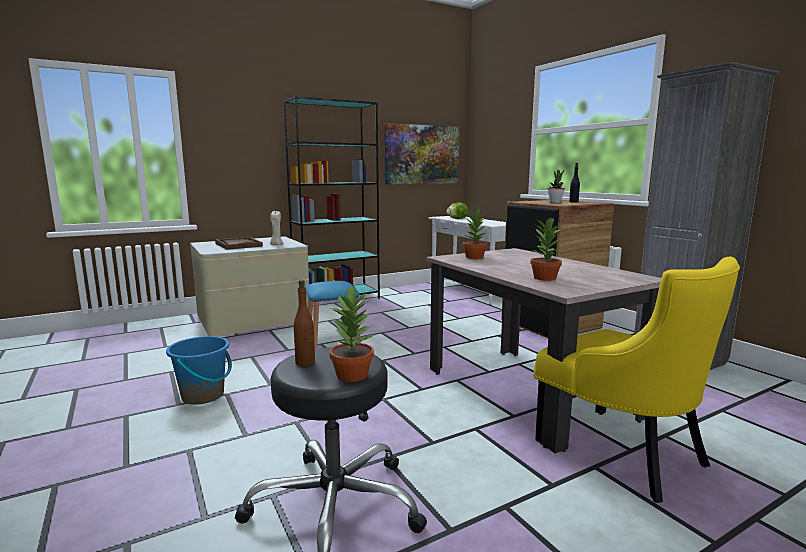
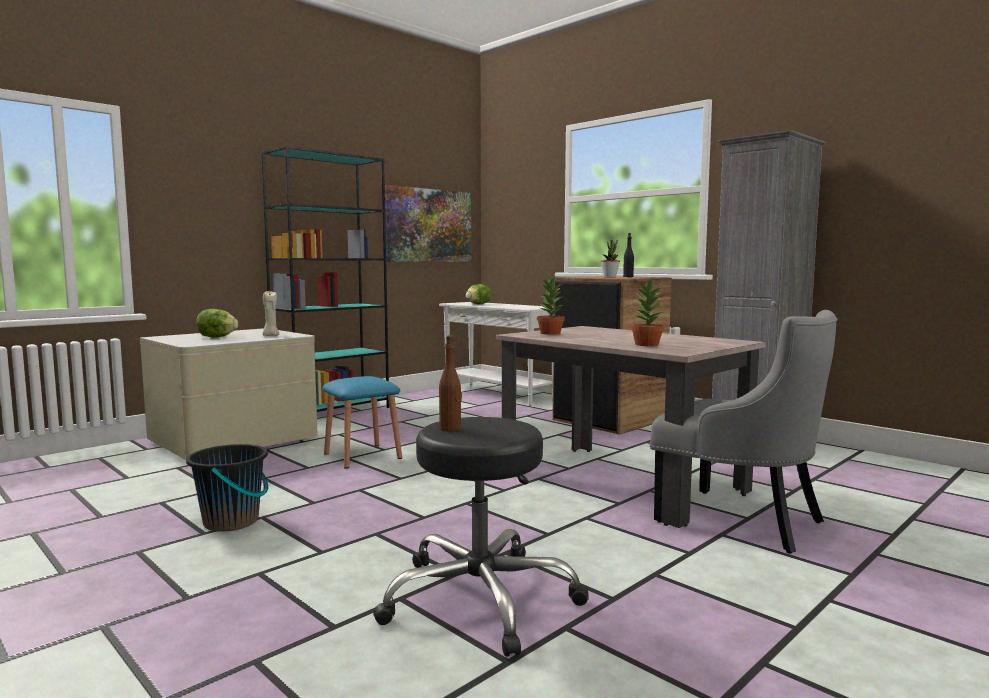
camera: 15 degrees left, 5 degrees down
blue bucket [166,336,232,405] -> black bucket [186,444,268,532]
brown tray [215,237,263,250] -> lettuce [196,309,238,338]
potted plant [329,285,374,382] -> none
yellow chair [533,257,740,503] -> grey chair [649,310,838,554]

